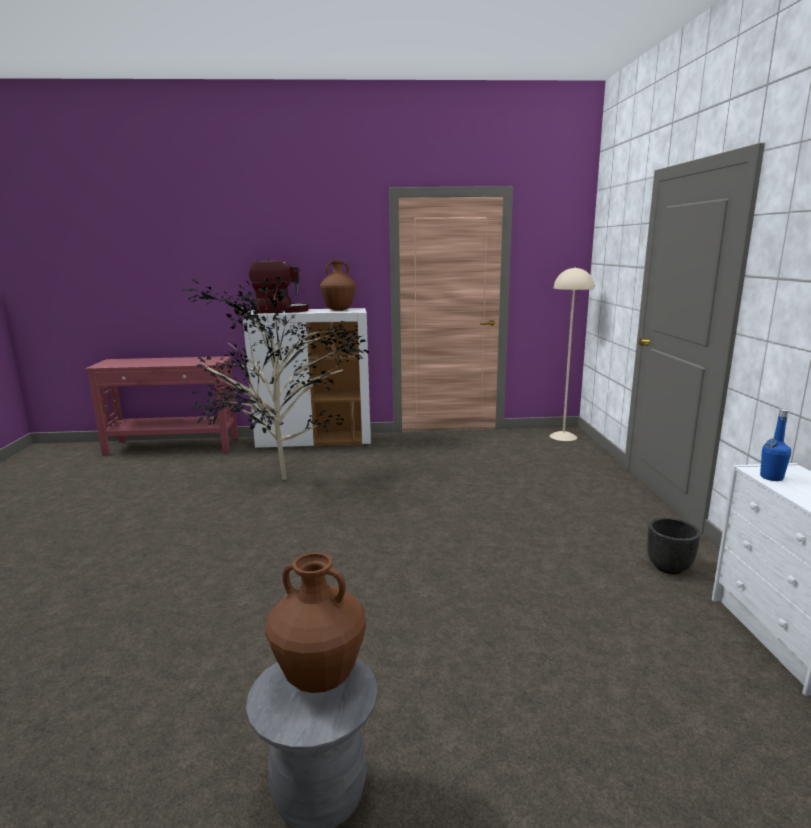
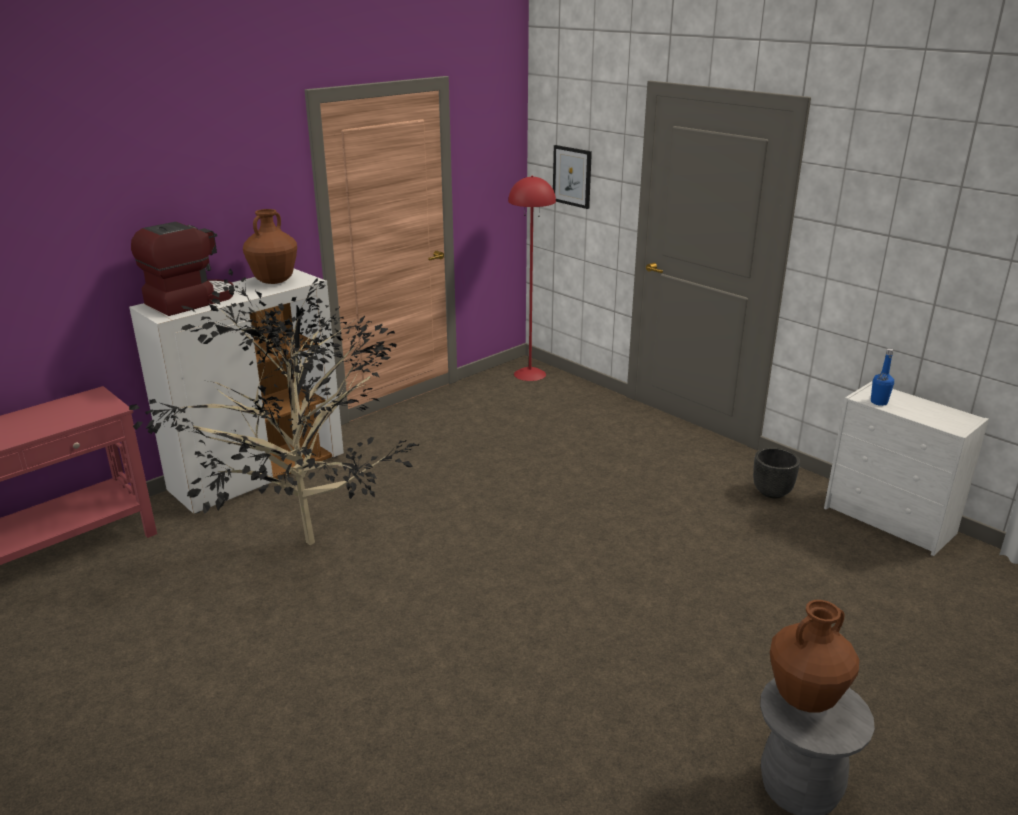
camera: 40 degrees left, 10 degrees up
beige floor lamp [550,267,594,441] -> red floor lamp [508,176,556,381]
none -> picture [553,145,592,209]

